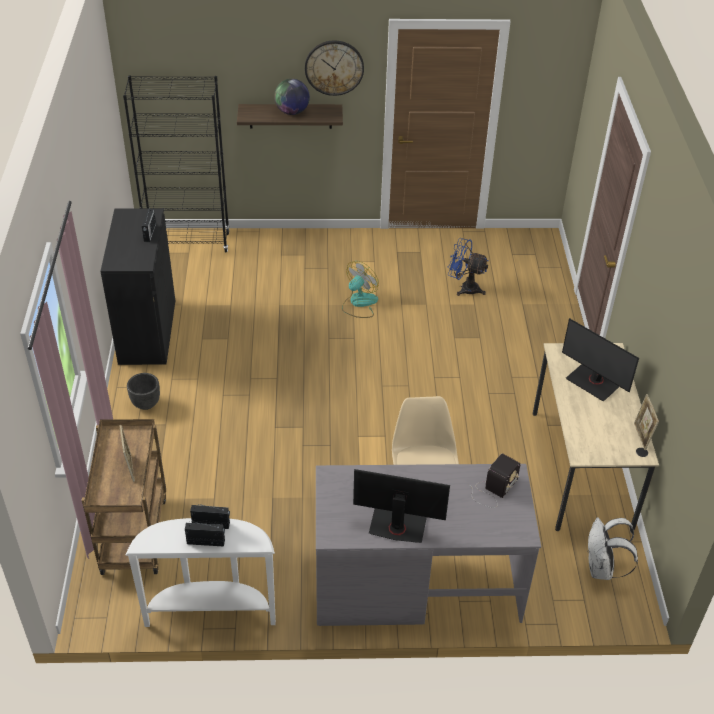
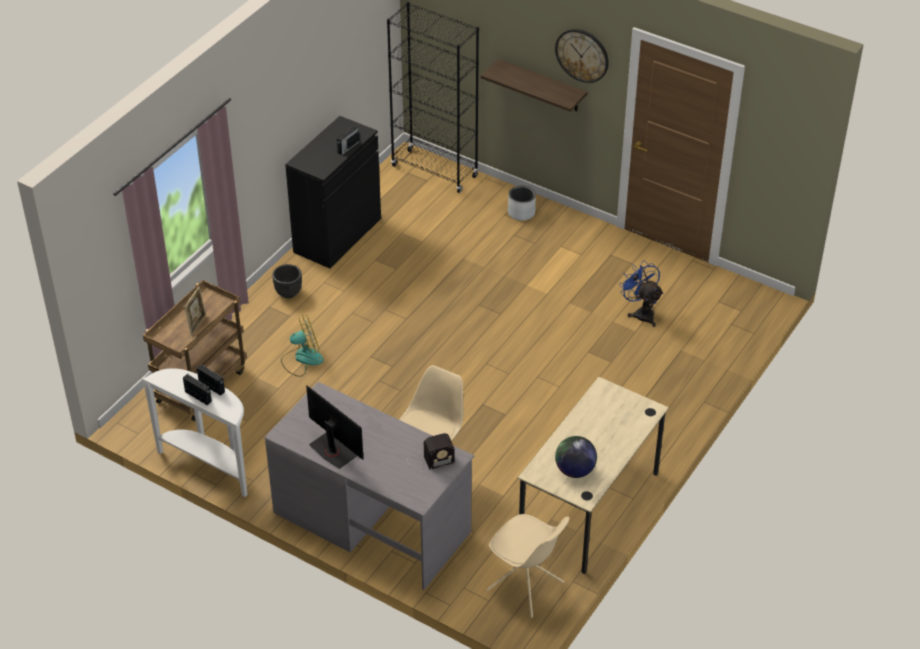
camera: 35 degrees right, 0 degrees up
globe [274,79,310,115] -> globe moved to [555,436,597,478]
fan [342,261,379,318] -> fan moved to [281,315,324,377]
monitor [562,318,639,401] -> none
white backpack [587,517,638,580] -> beige chair [486,514,569,618]
picture frame [634,394,659,450] -> none
none -> grey planter [508,186,536,221]

